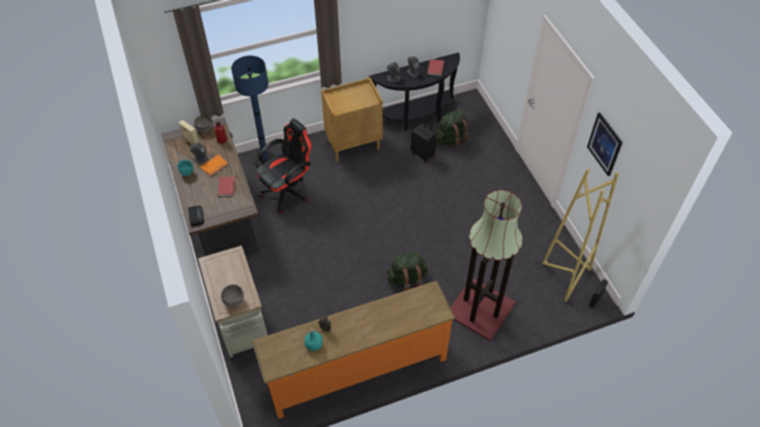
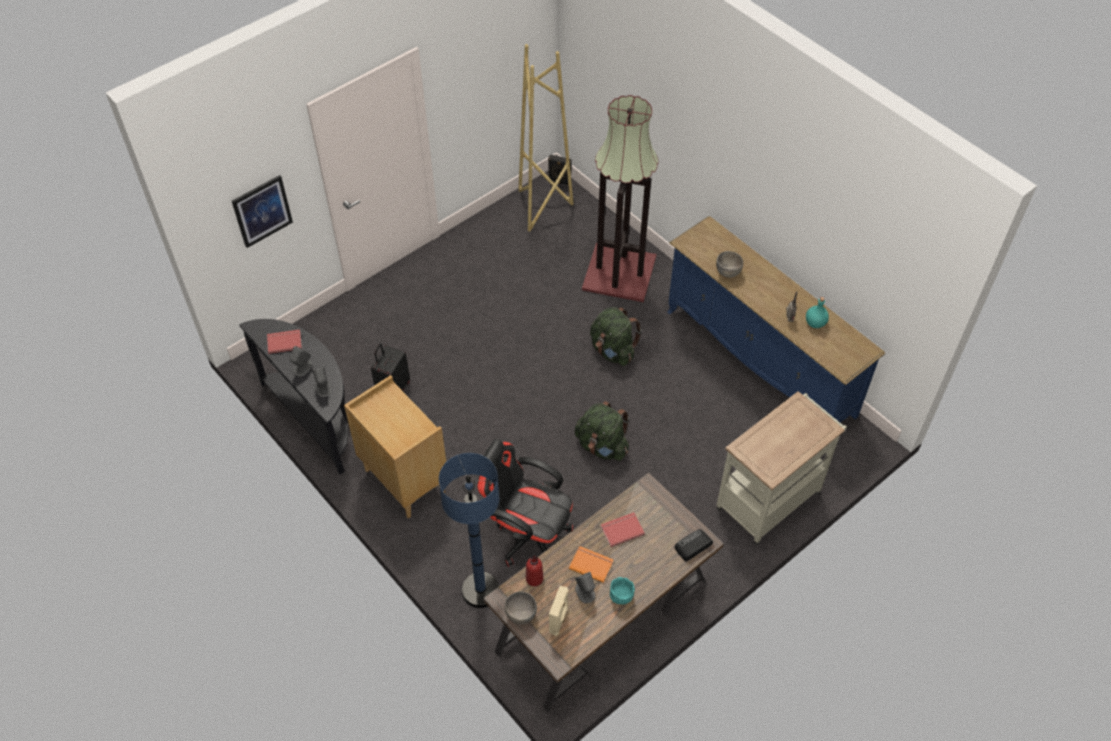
camera: 110 degrees left, 0 degrees up
grey bowl [221,284,244,307] -> grey bowl moved to [716,251,743,278]
orange dresser [252,281,456,419] -> blue dresser [667,216,885,423]
green backpack [436,110,469,149] -> green backpack moved to [575,401,629,461]
picture [587,112,623,176] -> picture moved to [232,175,293,248]

